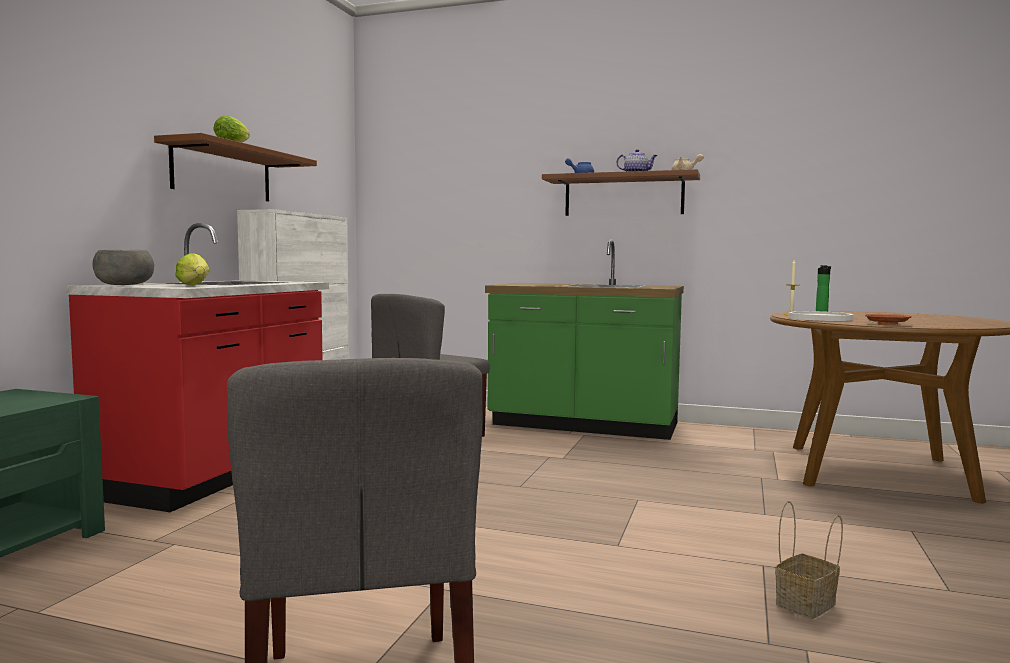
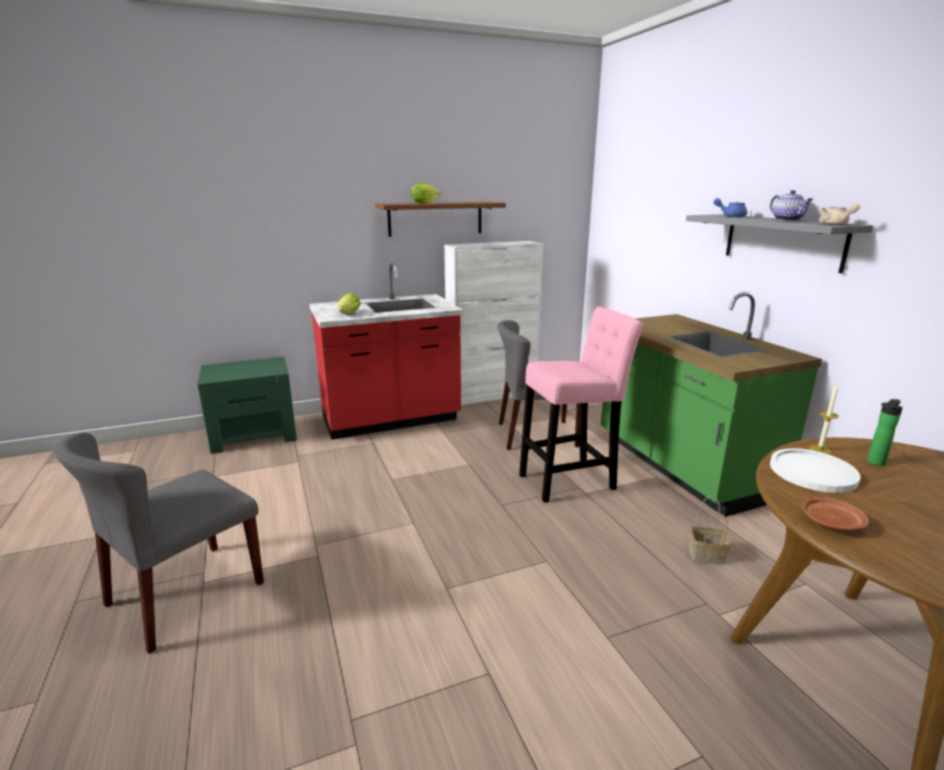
camera: 50 degrees right, 15 degrees up
grey bowl [92,249,154,285] -> none
brown shelf [542,169,700,216] -> grey shelf [686,214,873,274]
basket [775,501,843,619] -> basket moved to [689,496,730,564]
none -> pink stool [519,306,643,503]

